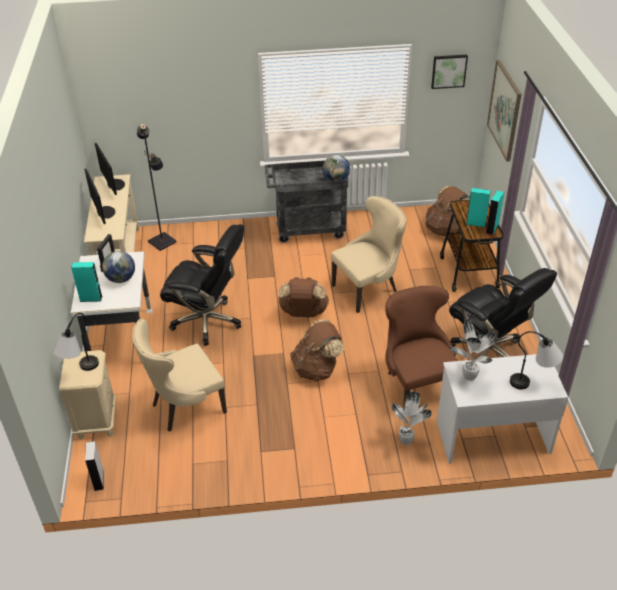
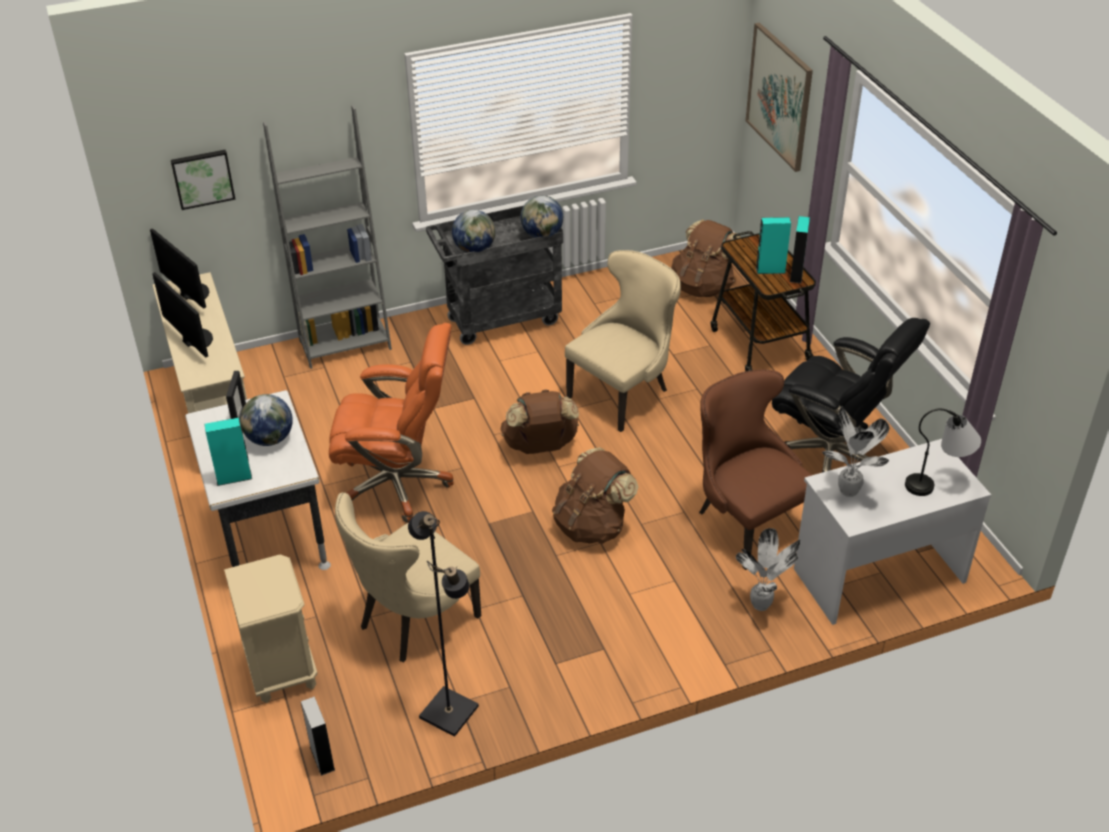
camera: 15 degrees left, 0 degrees up
table lamp [54,313,99,371] -> none
black floor lamp [137,124,177,251] -> black floor lamp moved to [408,511,479,737]
black office chair [160,224,244,346] -> orange office chair [329,323,454,523]
picture [431,55,468,89] -> picture moved to [171,150,235,210]
none -> grey bookcase [263,105,392,369]
none -> globe [452,210,495,253]

